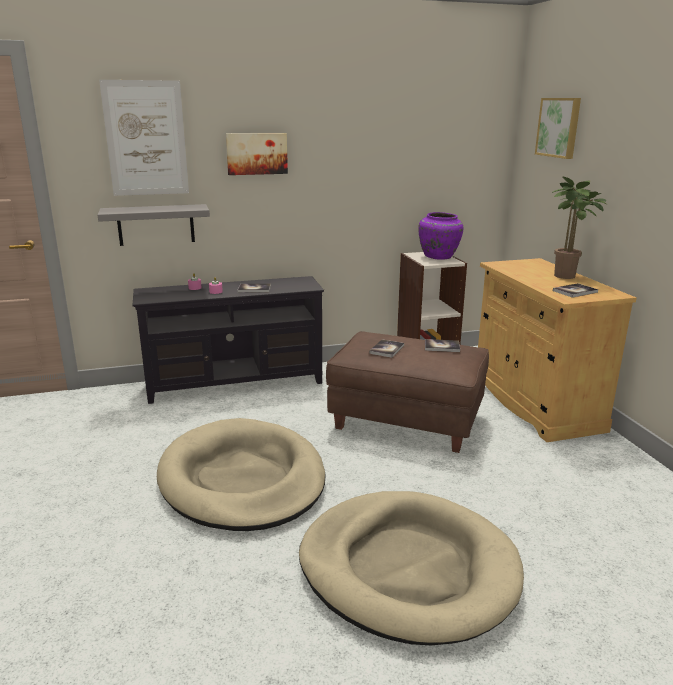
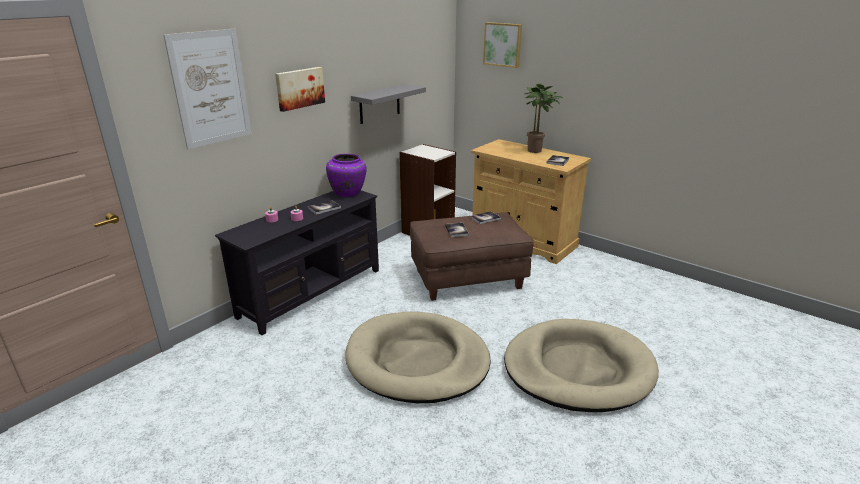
camera: 35 degrees left, 5 degrees up
grey shelf [97,204,210,246] -> grey shelf moved to [351,84,426,124]
purple vase [418,212,463,260] -> purple vase moved to [326,154,367,197]

